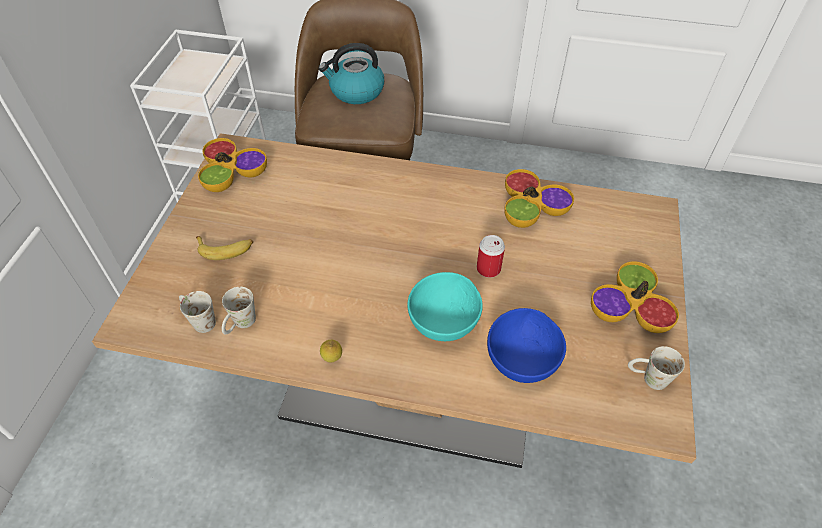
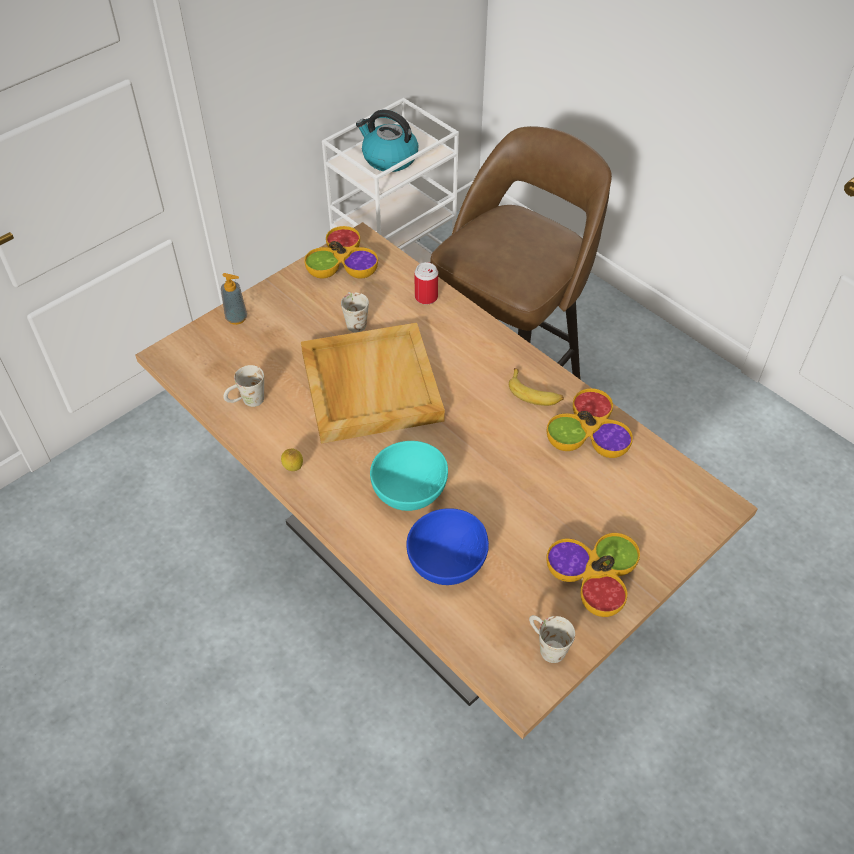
camera: 35 degrees right, 0 degrees up
white mug [179,291,216,333] -> white mug moved to [341,292,369,332]
banana [196,236,253,260] -> banana moved to [509,368,564,406]
kettle [319,43,384,104] -> kettle moved to [356,110,418,172]
can [477,235,505,278] -> can moved to [414,262,438,305]
none -> soap dispenser [221,273,247,325]
none -> beige tray [301,323,445,444]

